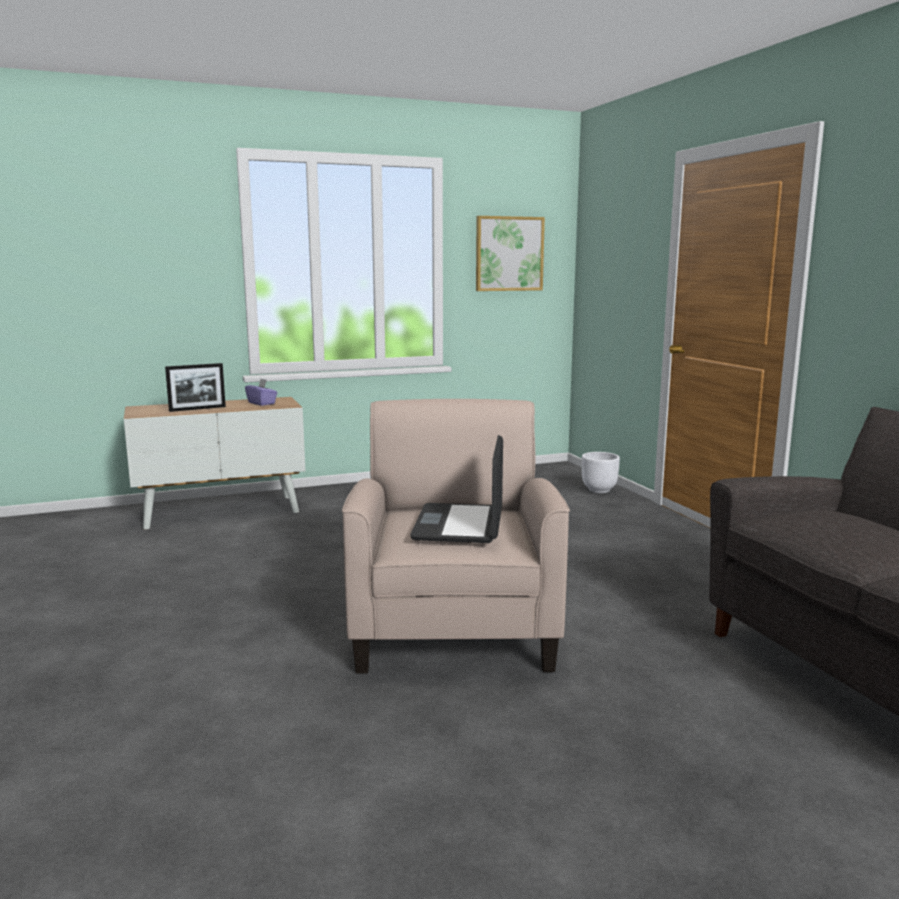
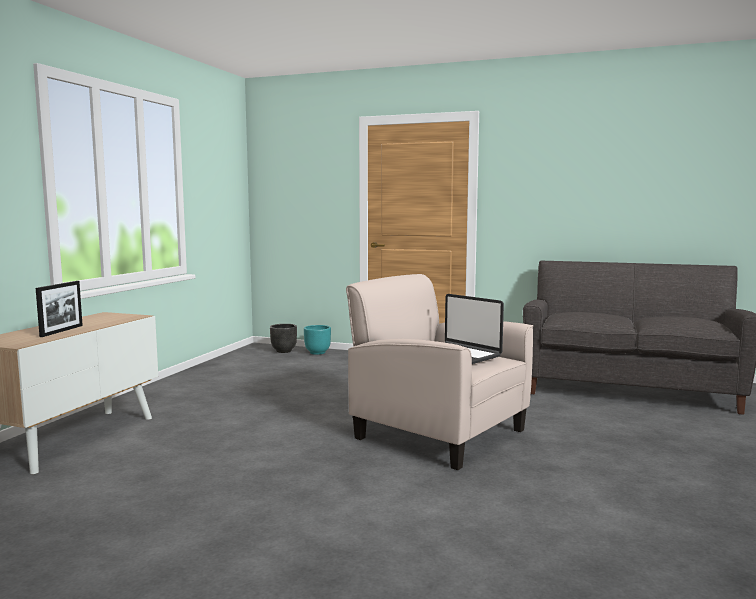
camera: 50 degrees left, 5 degrees down
purple tissue box [245,379,278,406] -> none
picture [476,216,545,291] -> none
white planter [582,452,620,493] -> turquoise planter [304,325,331,355]
none -> black planter [270,324,297,353]

